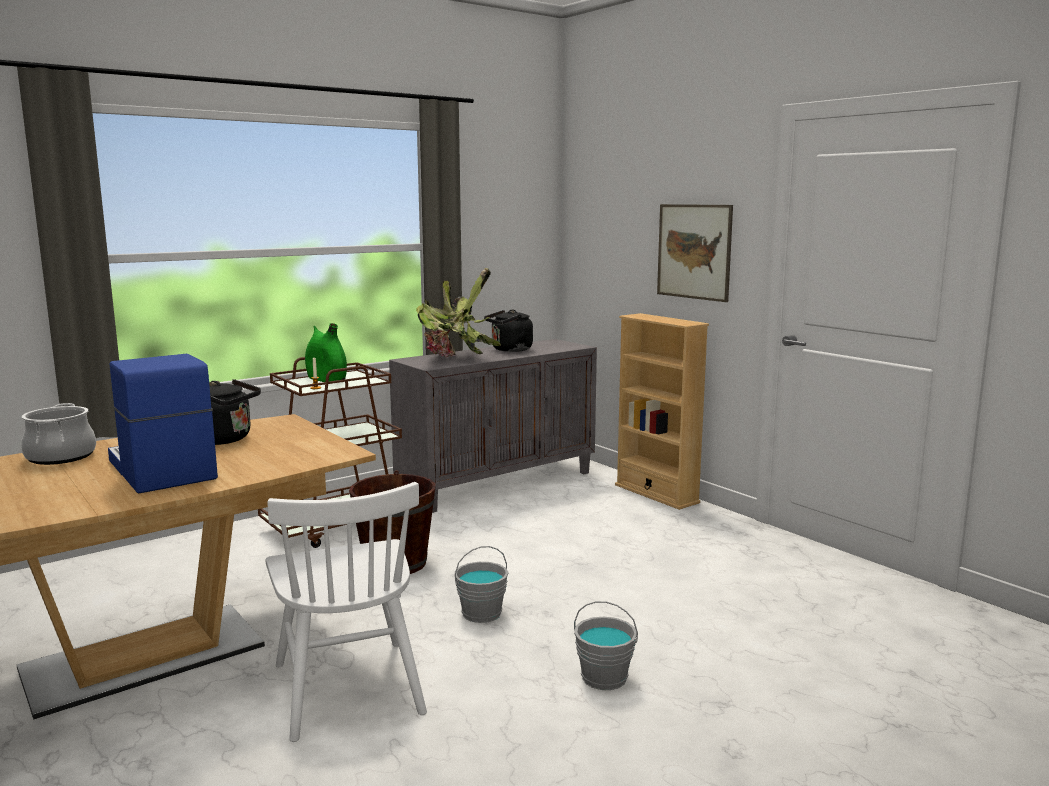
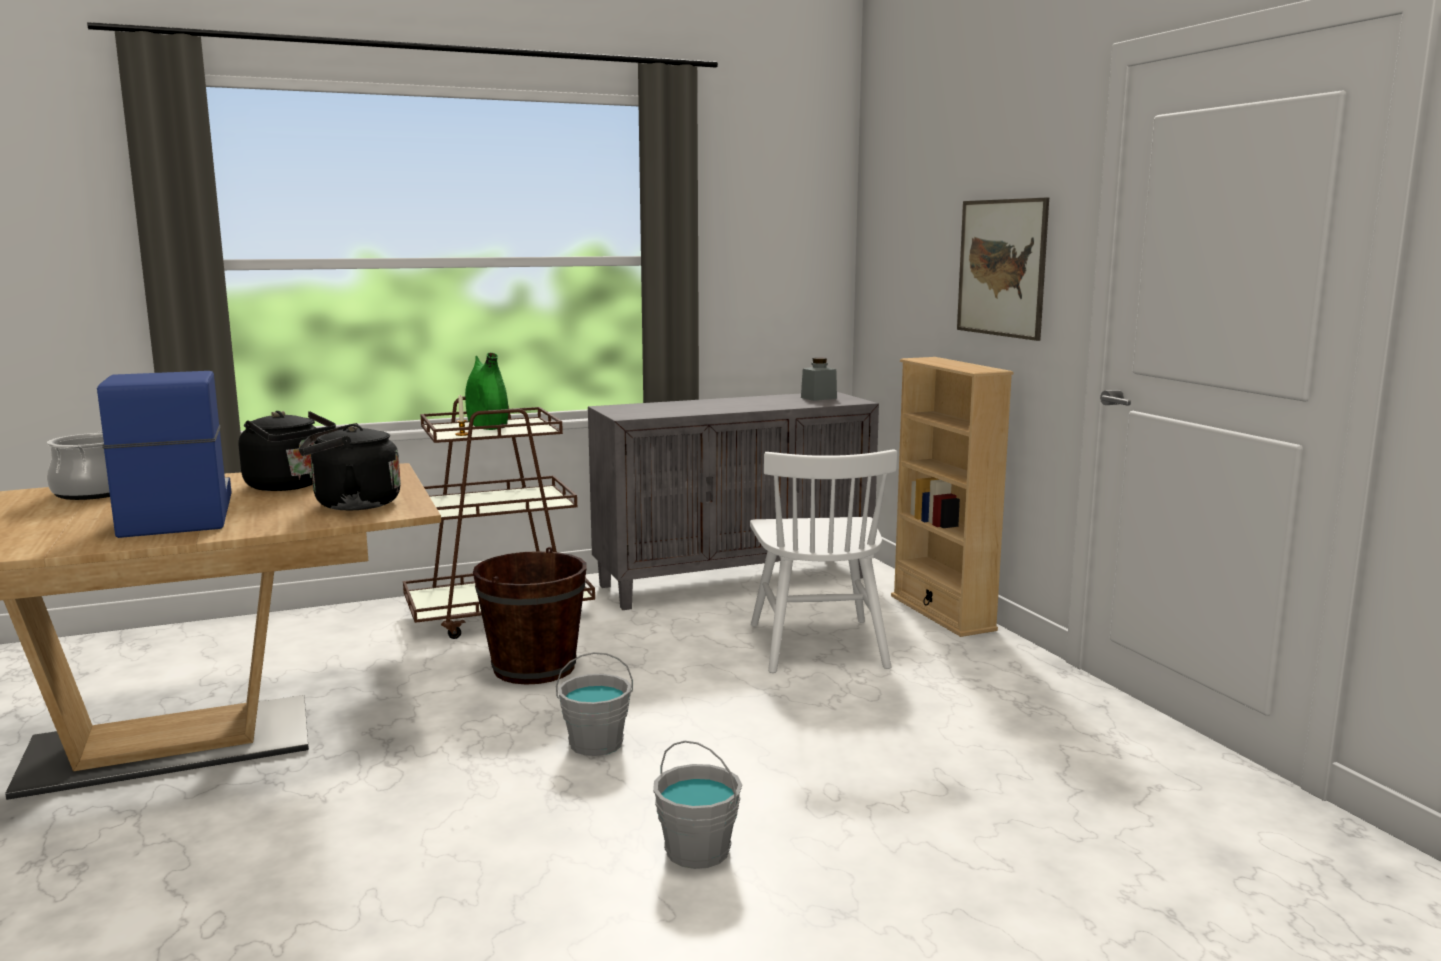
camera: 15 degrees right, 0 degrees up
white chair [266,482,427,742] -> white chair moved to [750,449,897,673]
potted plant [416,268,501,357] -> none
black kettle [484,310,533,352] -> black kettle moved to [299,423,401,511]
none -> grey jar [801,357,837,401]

